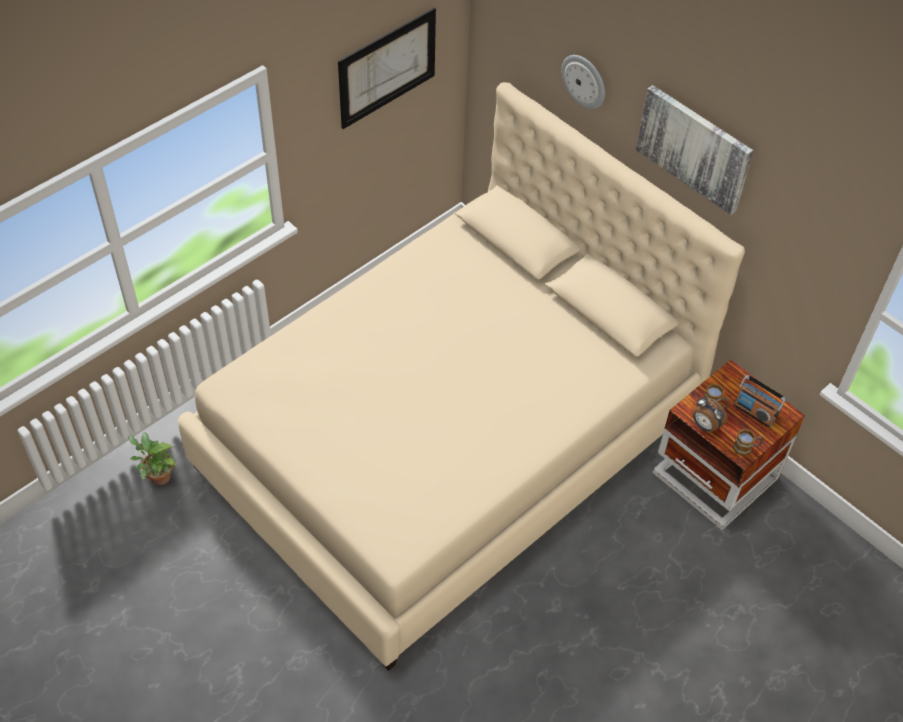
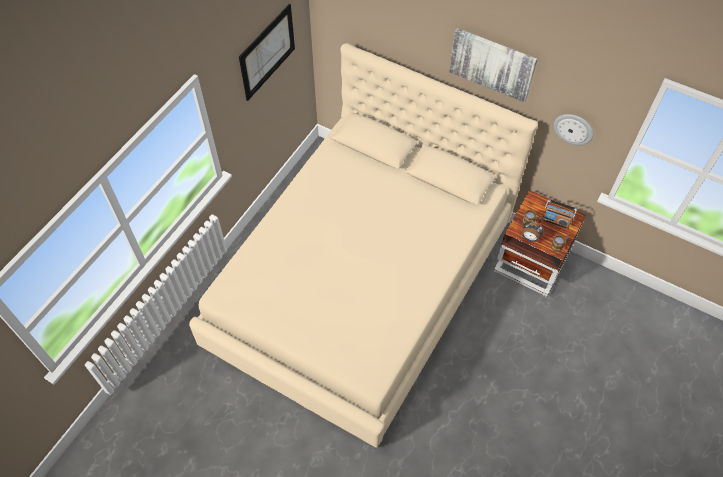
camera: 15 degrees left, 5 degrees up
potted plant [128,432,176,485] -> none
wall clock [561,55,605,109] -> wall clock moved to [554,114,593,145]

